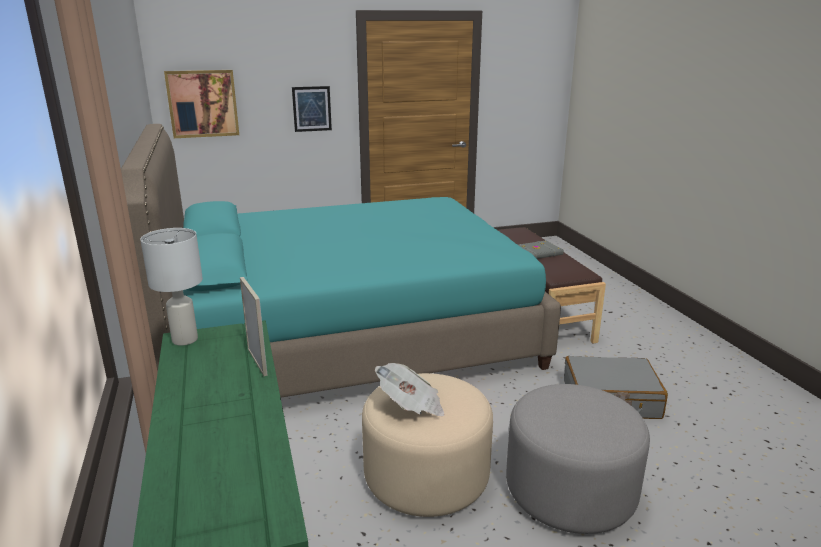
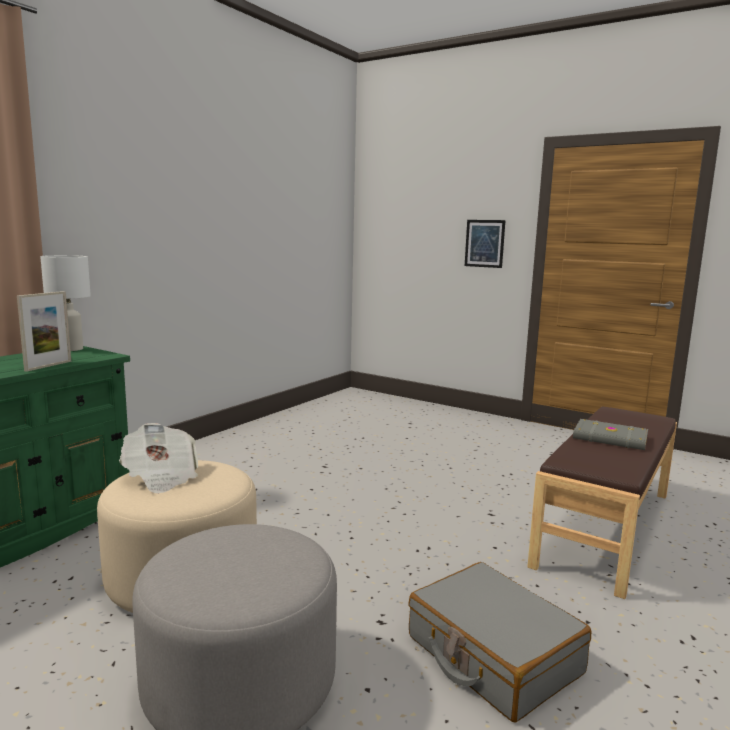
camera: 50 degrees right, 10 degrees down
turquoise bed [121,124,561,398] -> none
picture [164,70,239,138] -> none

